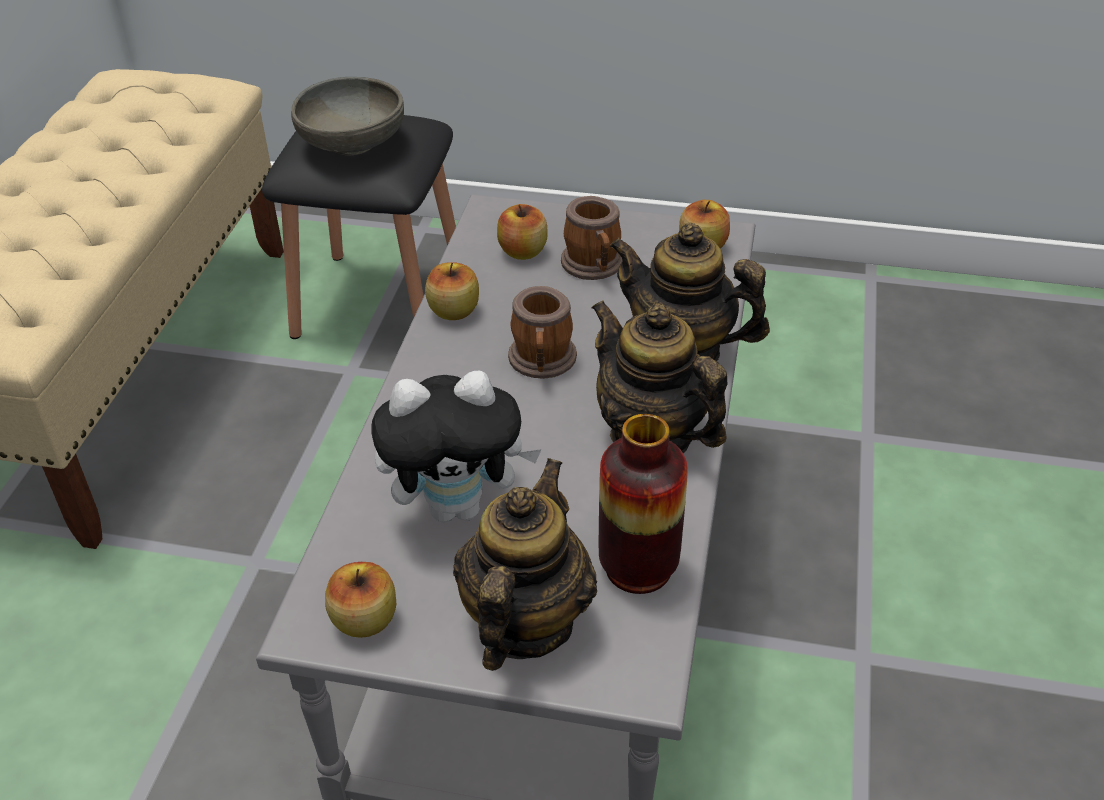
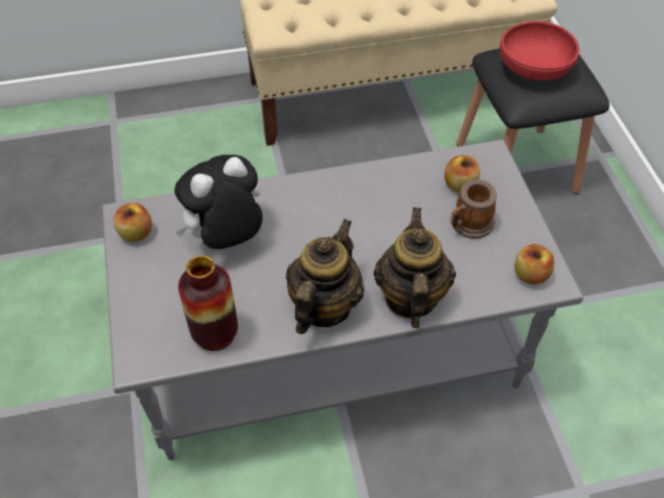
camera: 65 degrees right, 10 degrees up
grey bowl [291,77,404,156] -> red bowl [500,21,580,81]
plush toy [371,371,542,523] -> plush toy turned 90 degrees clockwise [174,155,263,249]
apple [425,262,479,320] -> none
teapot [453,458,597,671] -> none
mug [508,286,577,379] -> none

